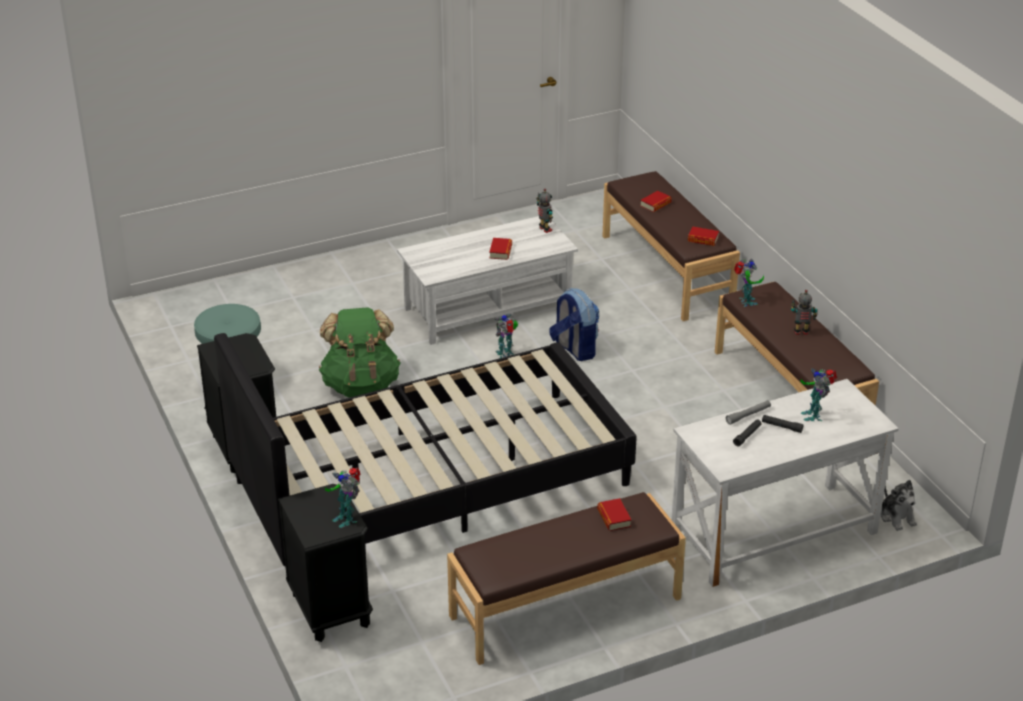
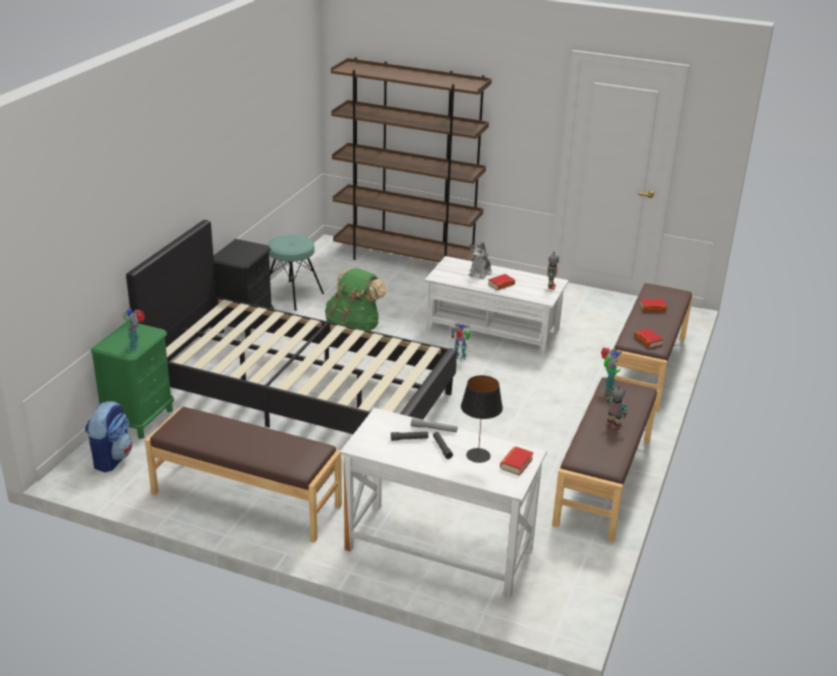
camera: 45 degrees right, 5 degrees down
black nightstand [278,484,373,642] -> green nightstand [90,321,174,439]
backpack [549,288,599,361] -> backpack moved to [85,401,132,472]
book [597,498,631,531] -> book moved to [500,446,534,476]
toy robot [801,368,837,421] -> black table lamp [461,375,503,463]
plush toy [881,480,917,531] -> plush toy moved to [469,242,492,279]
none -> brown bookcase [331,57,492,262]

